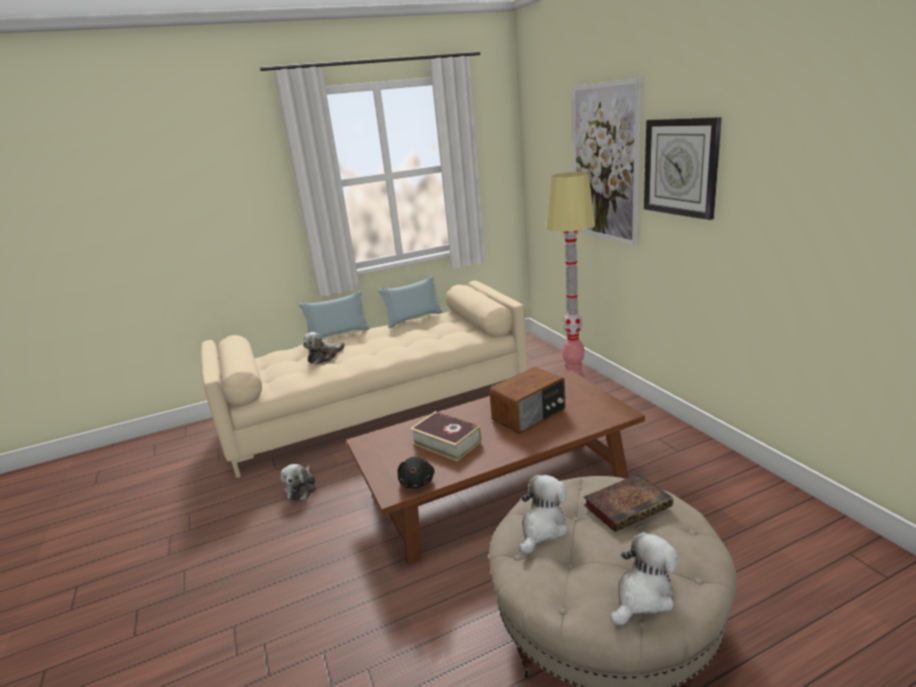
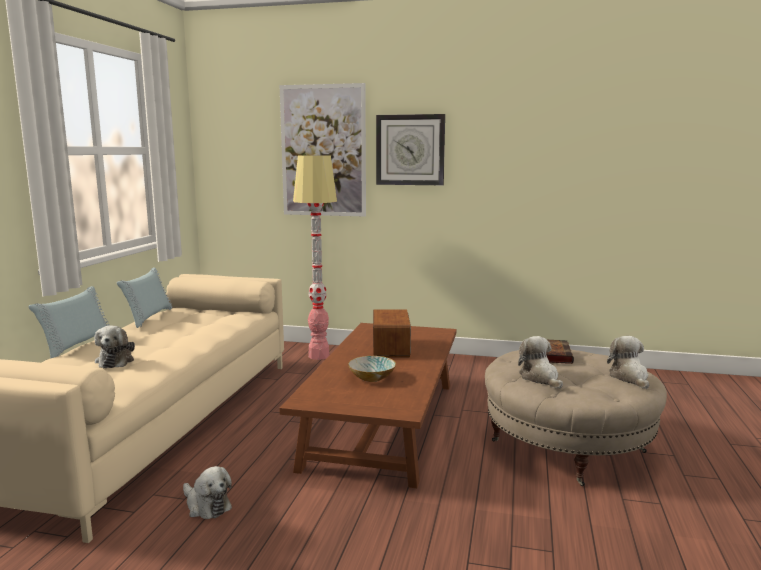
camera: 55 degrees left, 10 degrees down
black plush toy [397,457,435,488] -> none
book [410,411,482,461] -> bowl [348,356,396,382]

